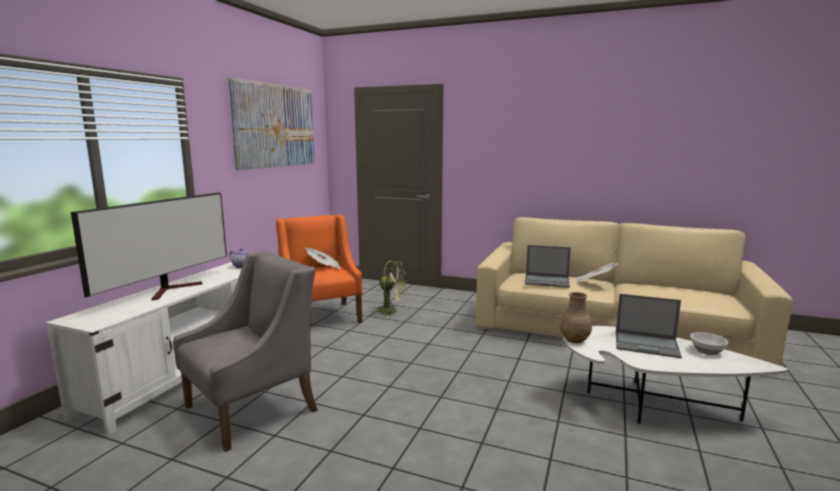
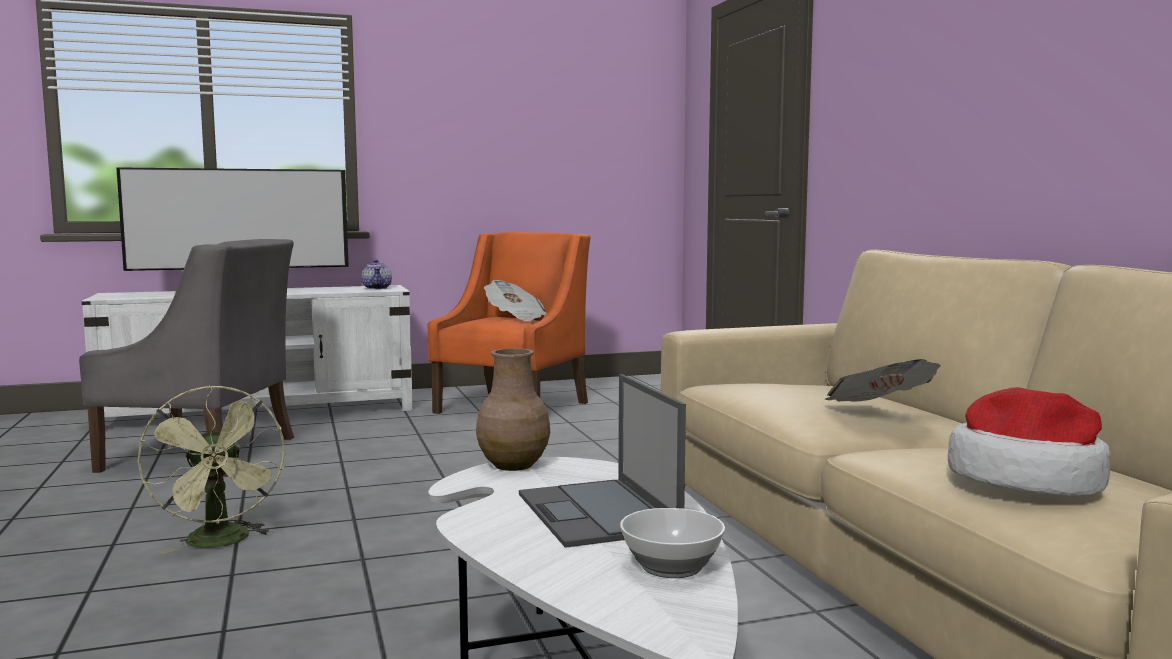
camera: 50 degrees right, 5 degrees down
picture [228,77,315,170] -> none
green fan [375,261,408,318] -> green fan moved to [138,385,285,554]
laptop [525,245,571,288] -> none
none -> hat [948,387,1111,496]

